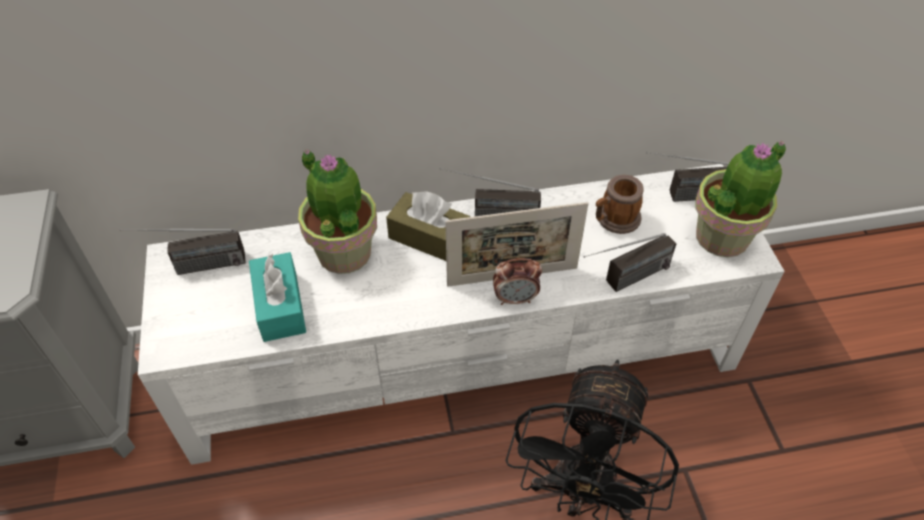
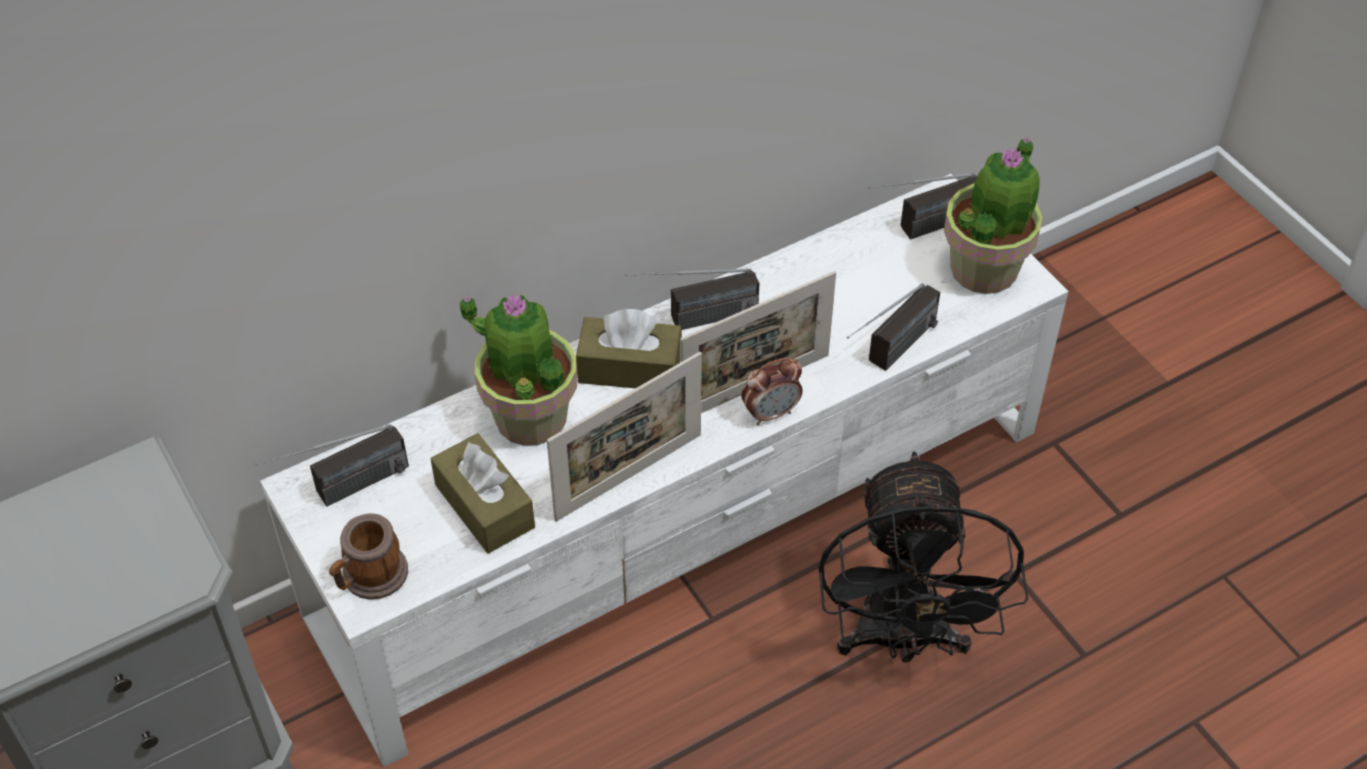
camera: 20 degrees left, 0 degrees up
turquoise tissue box [249,252,306,342] -> brown tissue box [431,433,535,553]
mug [596,175,644,234] -> mug moved to [329,513,408,600]
none -> picture frame [547,352,702,522]

